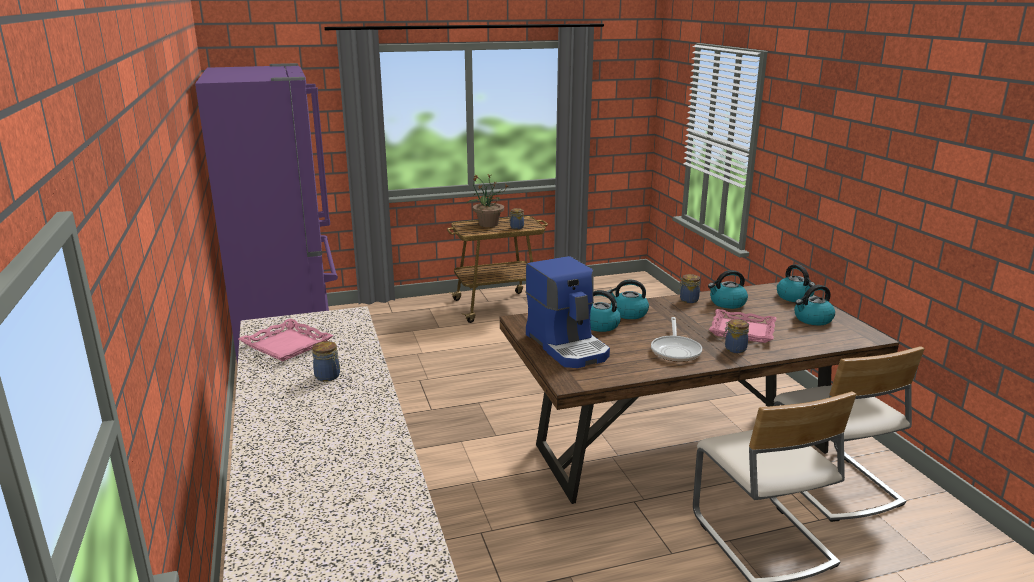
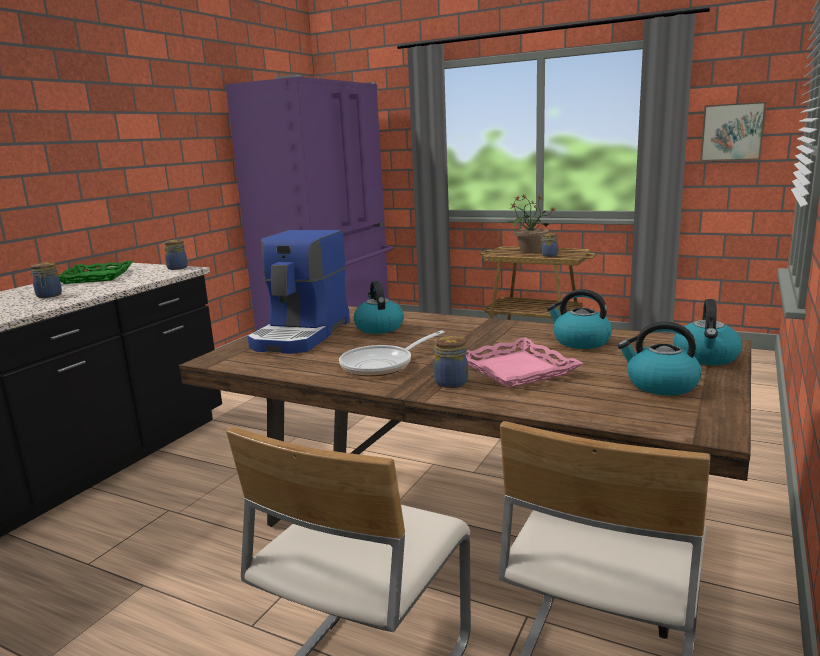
camera: 45 degrees right, 5 degrees down
pink tray [238,318,334,361] -> green tray [57,261,133,284]
kettle [607,280,649,319] -> none
jar [678,274,700,303] -> jar moved to [164,240,188,270]
none -> picture [700,102,766,161]

